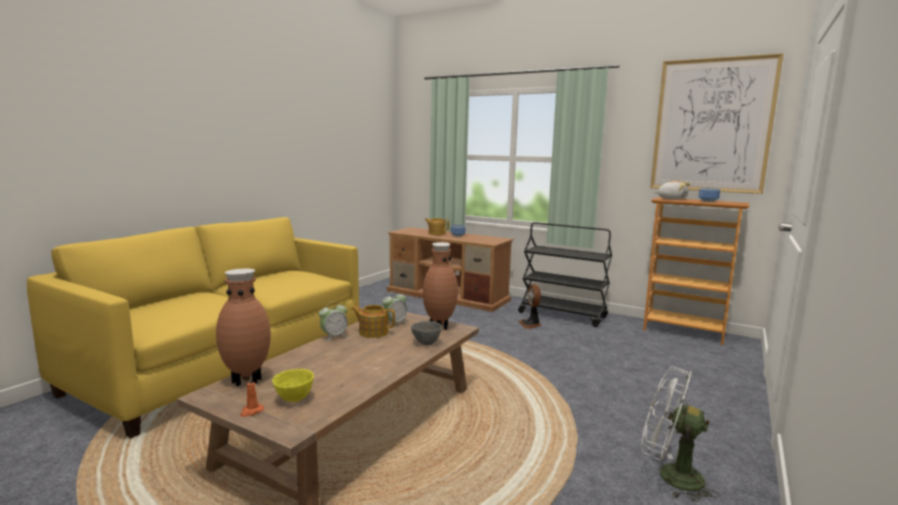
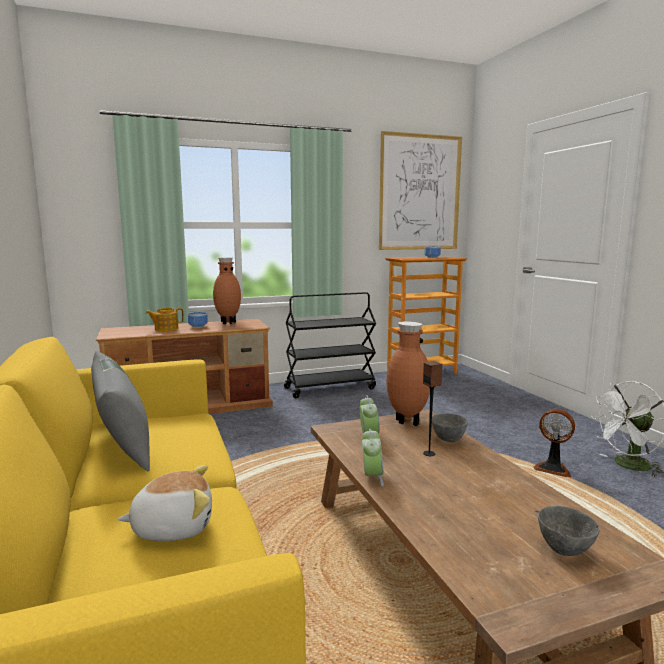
camera: 50 degrees left, 0 degrees up
brown vase [216,269,271,386] -> brown vase moved to [213,257,241,324]
orange candle [240,376,264,417] -> none
yellow bowl [272,369,314,402] -> grey bowl [538,506,600,556]
teapot [351,305,395,338] -> none
fan [519,284,541,329] -> fan moved to [533,409,575,477]
plush toy [655,180,690,200] -> plush toy moved to [117,465,212,541]
none -> grey pillow [91,351,150,471]
none -> speaker [423,361,443,456]

